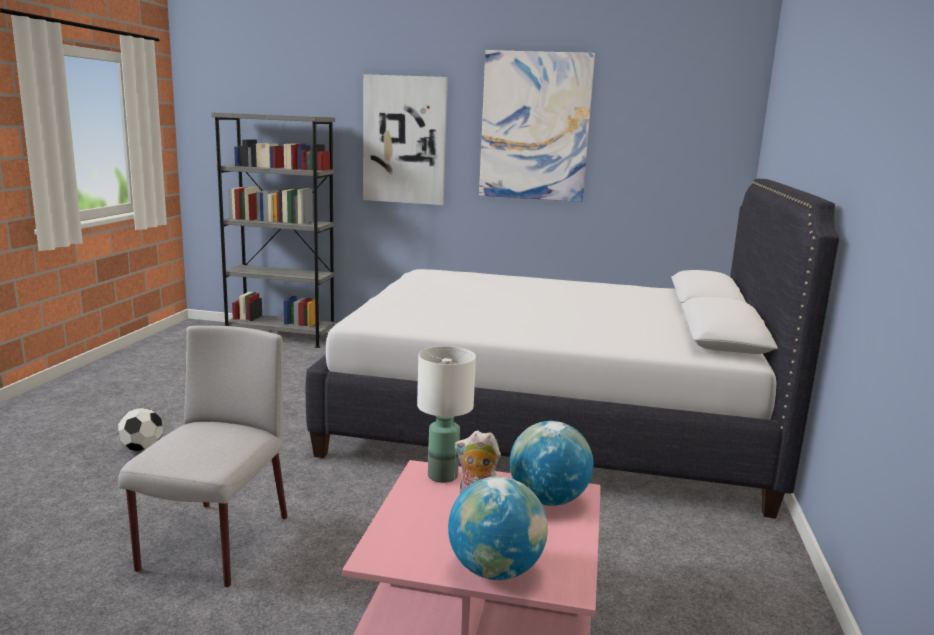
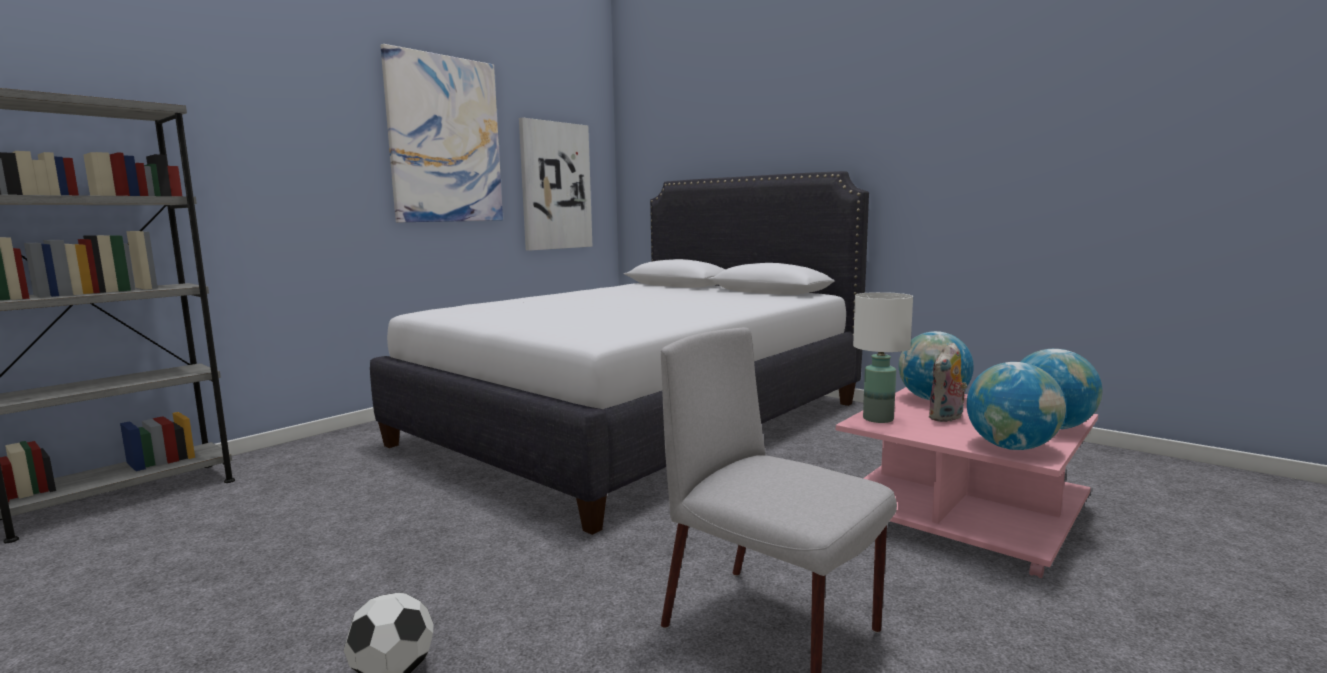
camera: 60 degrees left, 5 degrees down
picture [363,74,448,205] -> picture moved to [519,117,592,251]
none -> globe [967,362,1066,450]

